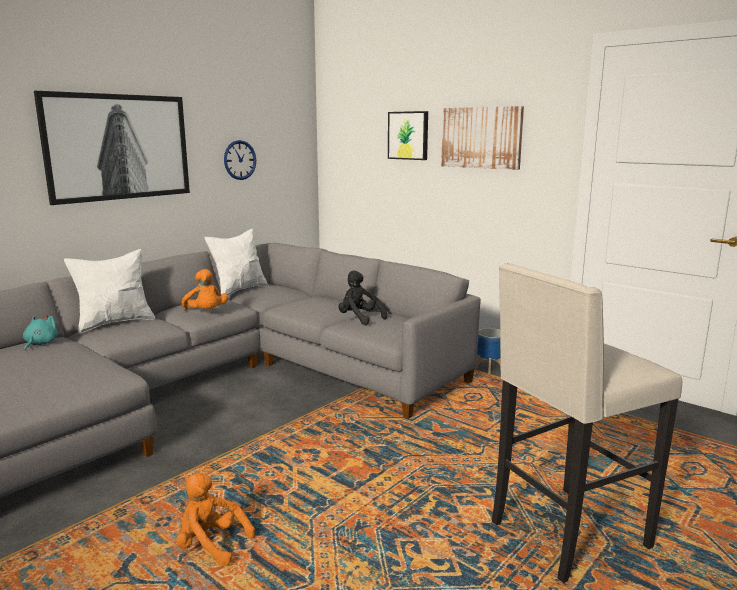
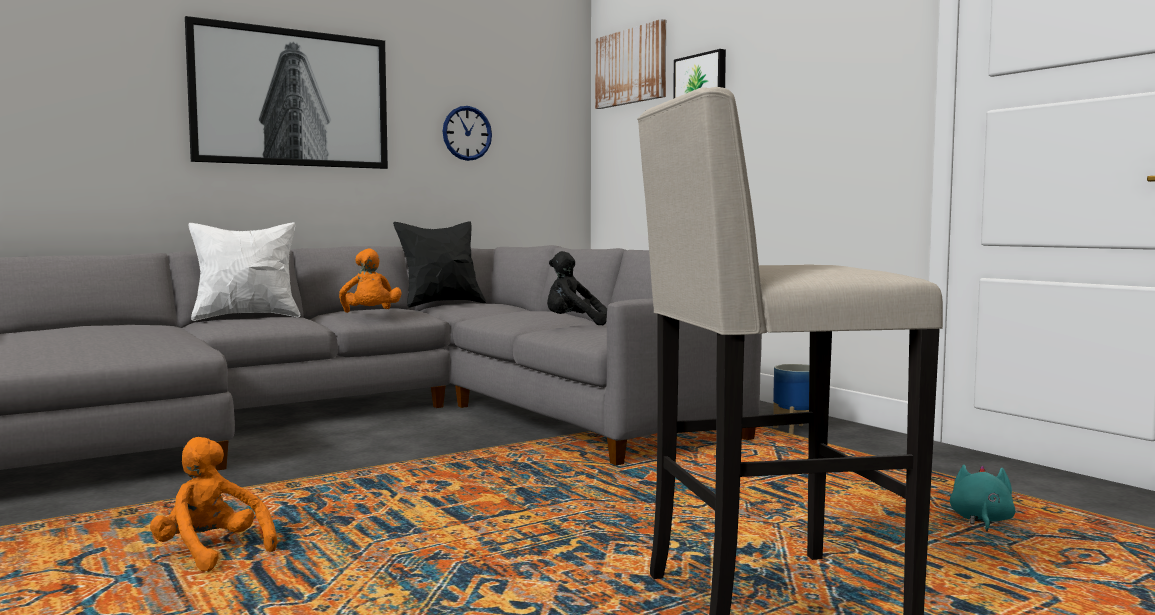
camera: 15 degrees right, 10 degrees down
turquoise plush toy [23,315,58,350] -> turquoise plush toy moved to [950,465,1016,532]
white pillow [204,229,269,295] -> black pillow [393,221,486,308]
black plush toy [338,270,387,325] -> black plush toy turned 45 degrees counterclockwise [547,251,607,325]
picture [441,106,524,170] -> picture moved to [595,19,666,109]

